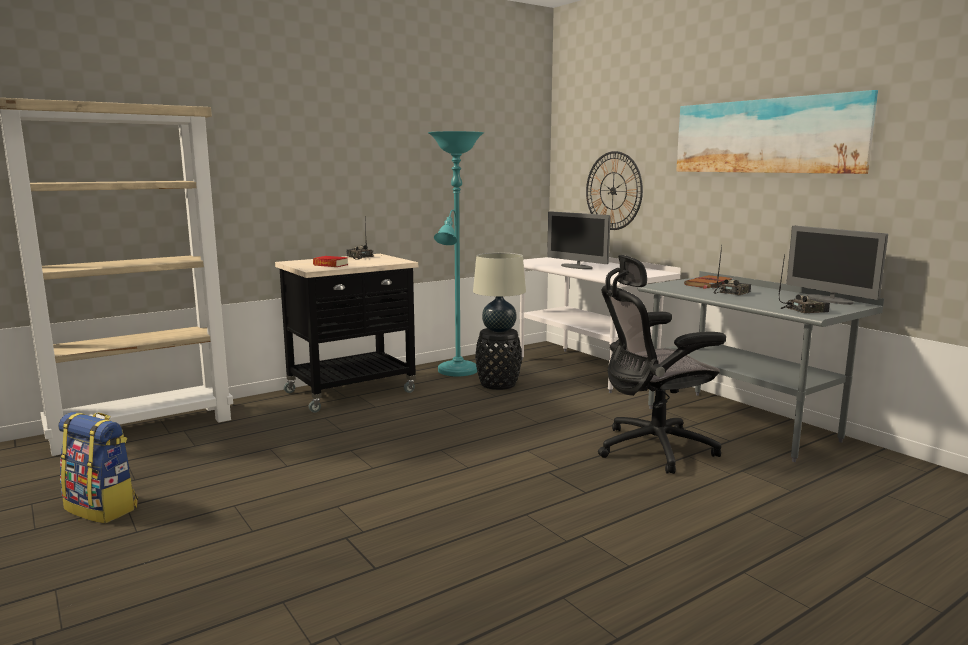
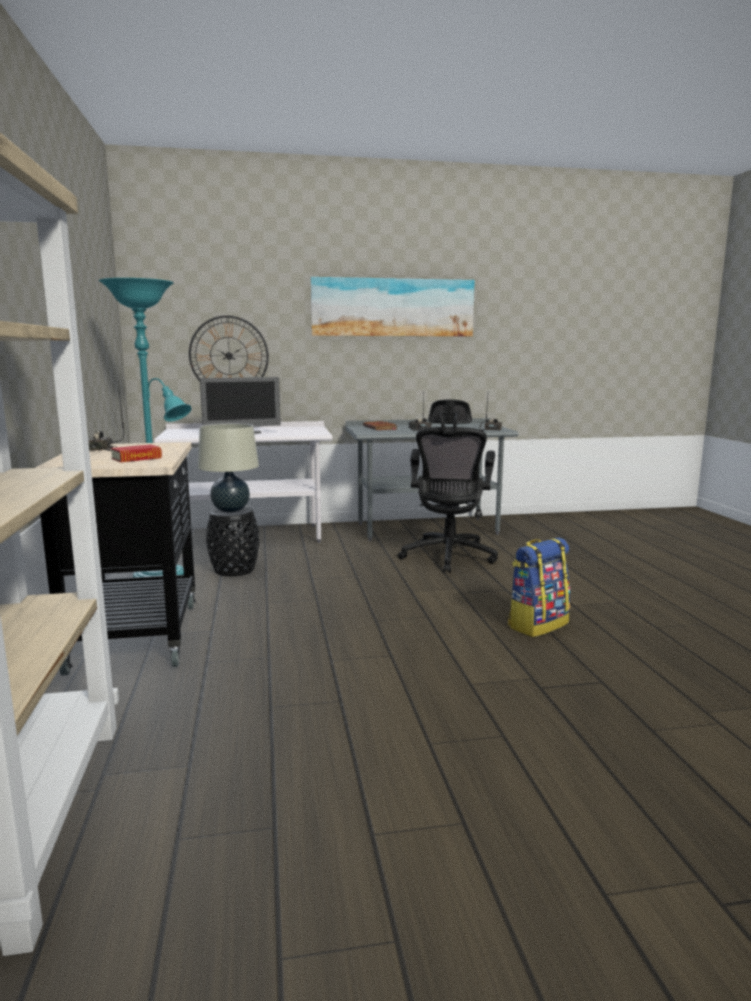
camera: 65 degrees left, 0 degrees up
backpack [58,412,138,524] -> backpack moved to [507,538,570,637]
monitor [786,226,888,305] -> none

